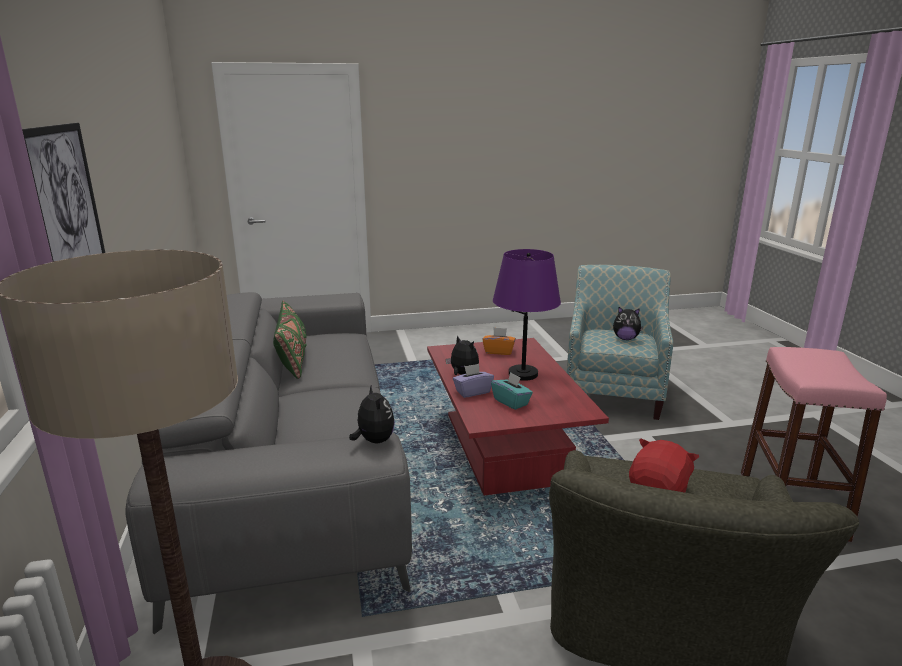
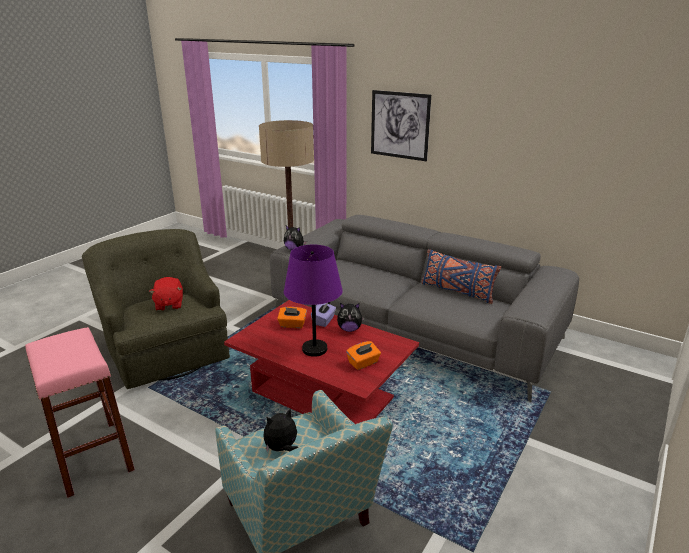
camera: 135 degrees right, 5 degrees up
green pillow [273,301,307,379] -> blue pillow [421,249,501,304]
turquoise tissue box [491,372,533,410] -> orange tissue box [277,307,307,328]

